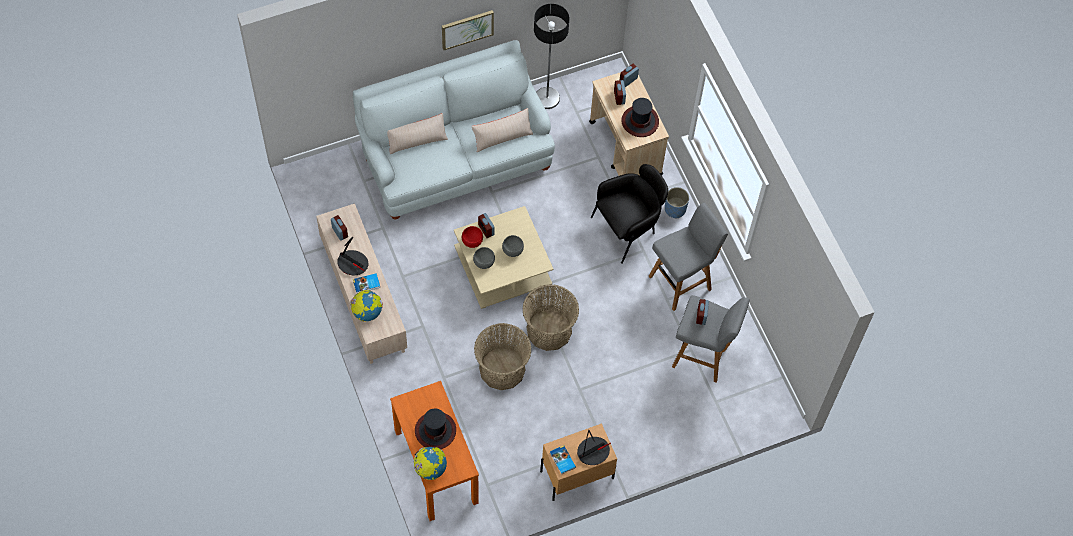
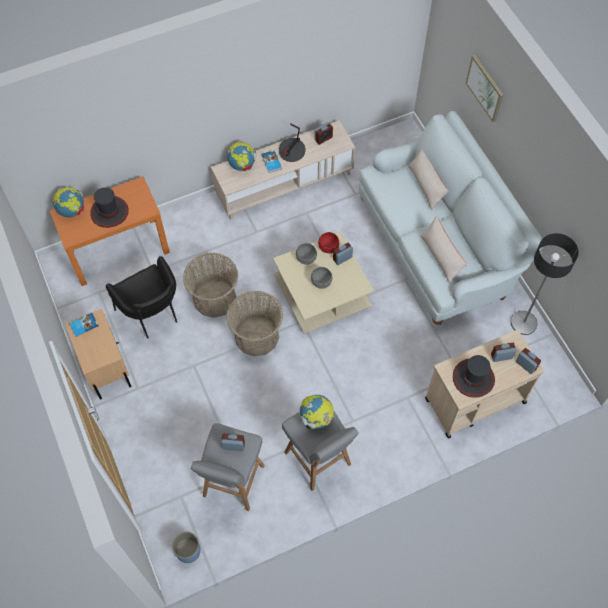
camera: 90 degrees right, 0 degrees up
picture [442,10,494,50] -> picture moved to [466,55,504,122]
table lamp [577,430,611,465] -> none
black armchair [591,164,668,264] -> black armchair moved to [106,256,177,338]
blue planter [665,187,689,218] -> blue planter moved to [172,531,201,563]
none -> globe [300,395,334,430]

